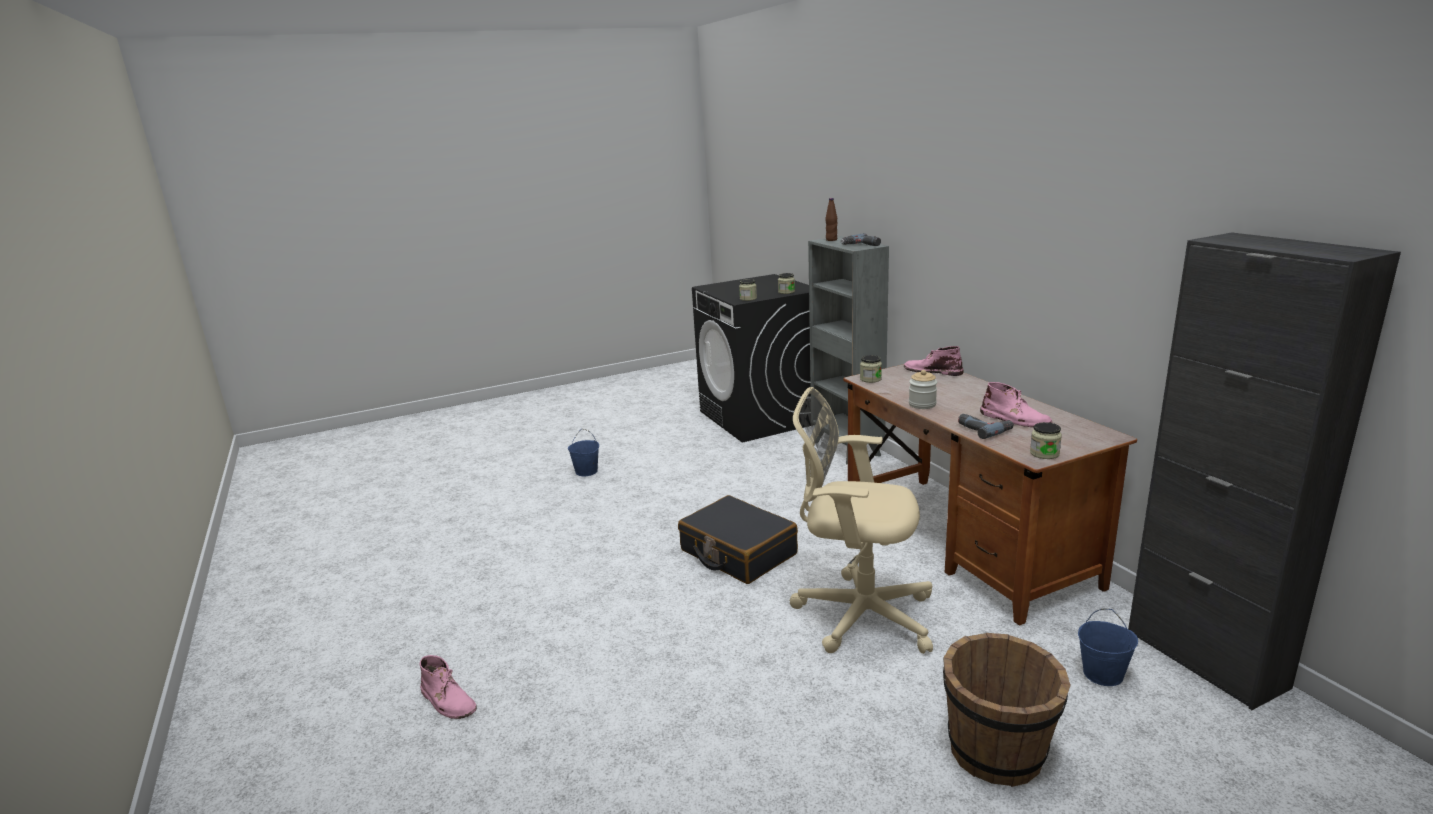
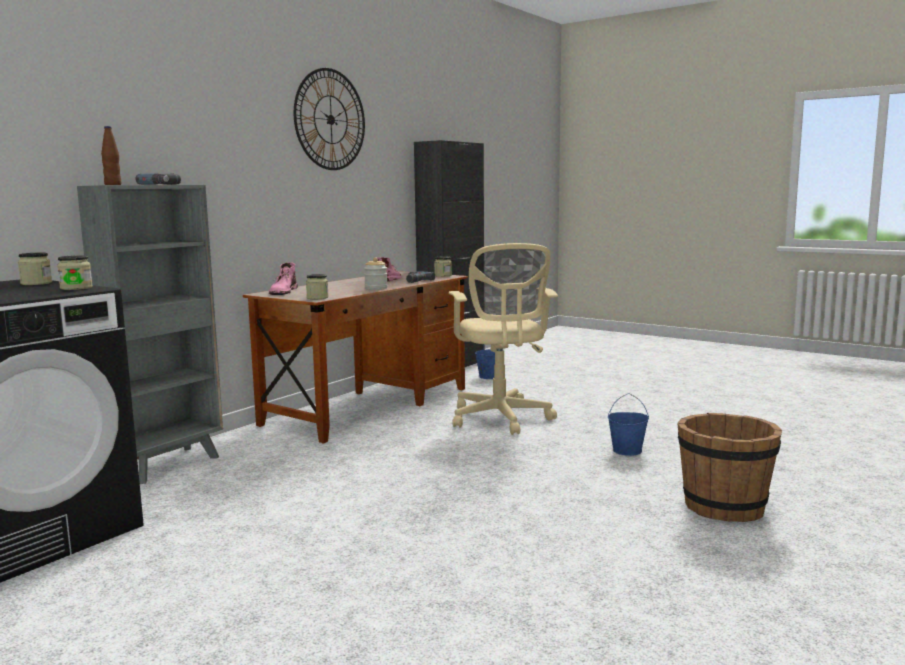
camera: 120 degrees left, 10 degrees down
pink boot [419,655,477,719] -> none
blue bucket [568,429,599,476] -> blue bucket moved to [608,393,649,456]
black suitcase [678,495,798,584] -> none
brown bucket [943,633,1071,787] -> brown bucket moved to [677,413,782,522]
none -> wall clock [294,68,365,170]

